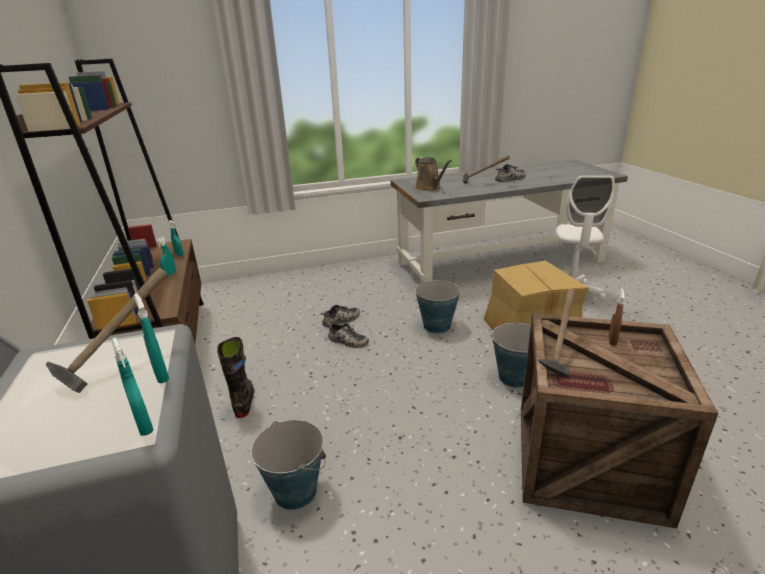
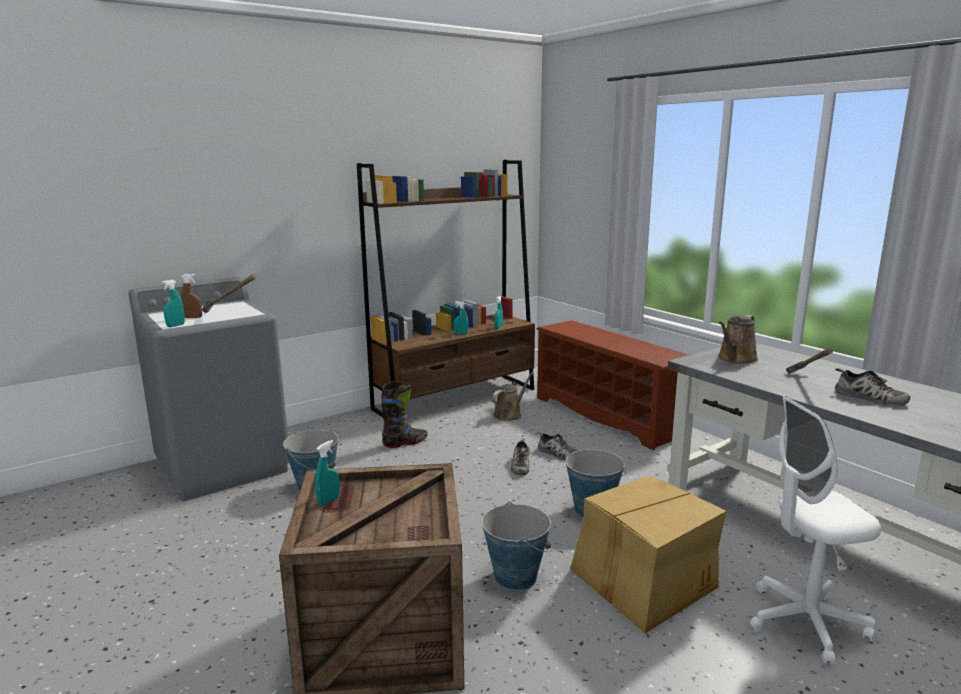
camera: 70 degrees right, 10 degrees down
turquoise spray bottle [134,293,169,383] -> turquoise spray bottle moved to [315,440,340,506]
hammer [538,289,575,377] -> none
brown spray bottle [609,288,625,346] -> brown spray bottle moved to [181,274,202,318]
none -> brown watering can [492,372,534,421]
none -> brown shoe rack [536,320,689,450]

